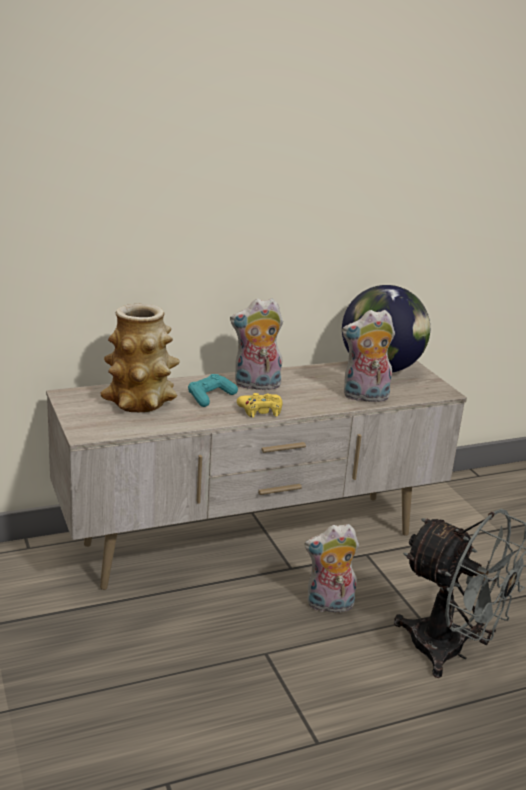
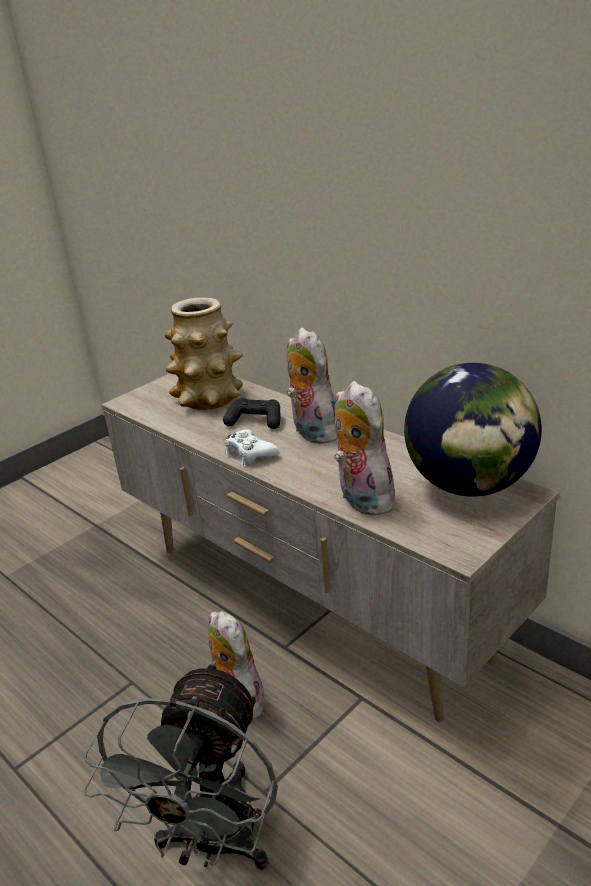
camera: 70 degrees right, 5 degrees up
turquoise game controller [188,374,238,407] -> black game controller [223,398,280,429]
yellow game controller [237,393,282,417] -> white game controller [225,429,279,465]

